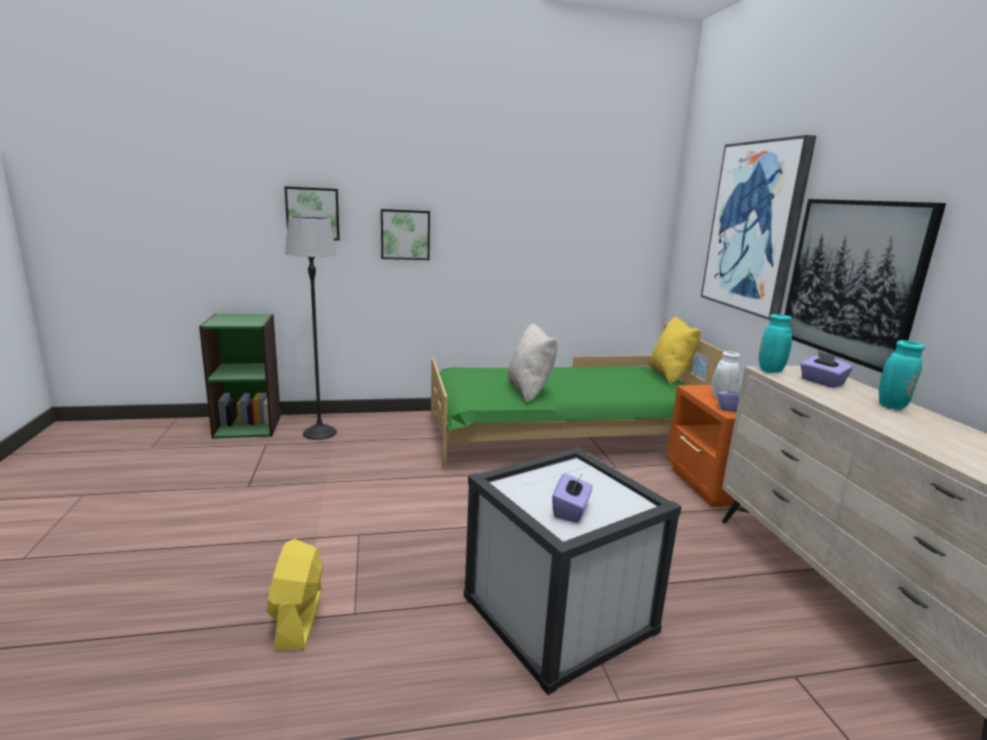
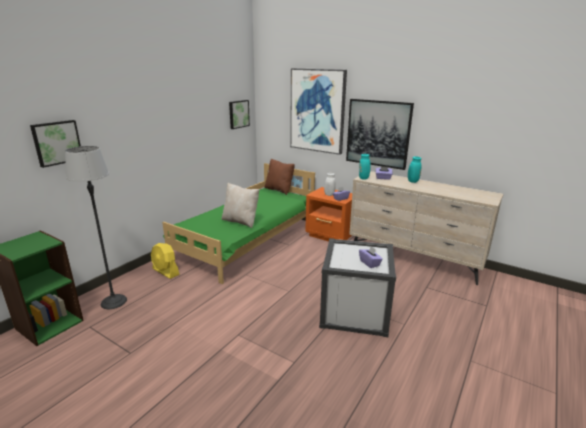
camera: 45 degrees left, 5 degrees up
yellow fan [267,539,323,650] -> yellow fan moved to [151,243,179,279]
picture [381,209,430,260] -> picture moved to [229,100,250,129]
yellow pillow [649,316,701,384] -> brown pillow [265,159,295,195]

